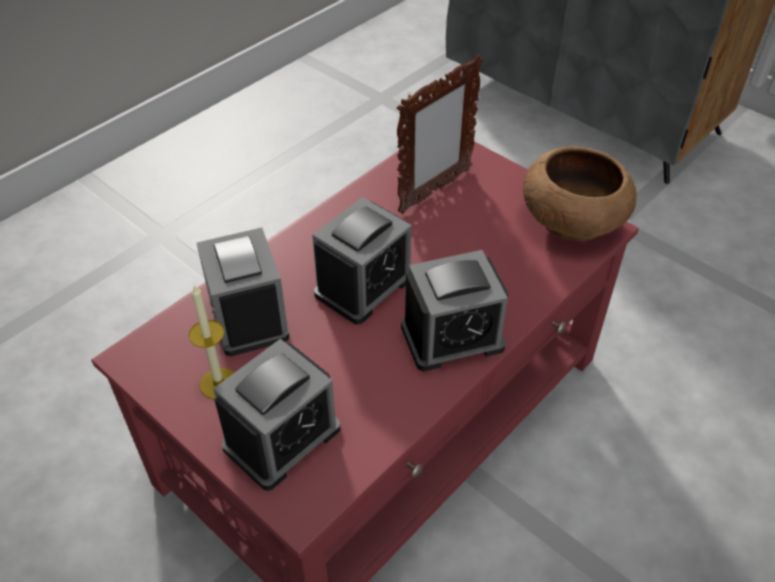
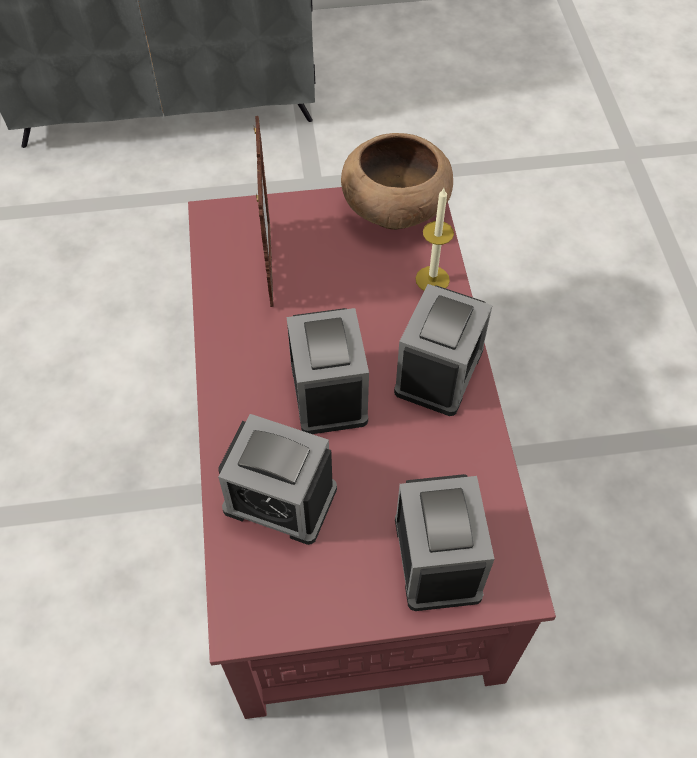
camera: 50 degrees left, 10 degrees up
candle [188,285,234,399] -> candle moved to [416,188,454,291]

